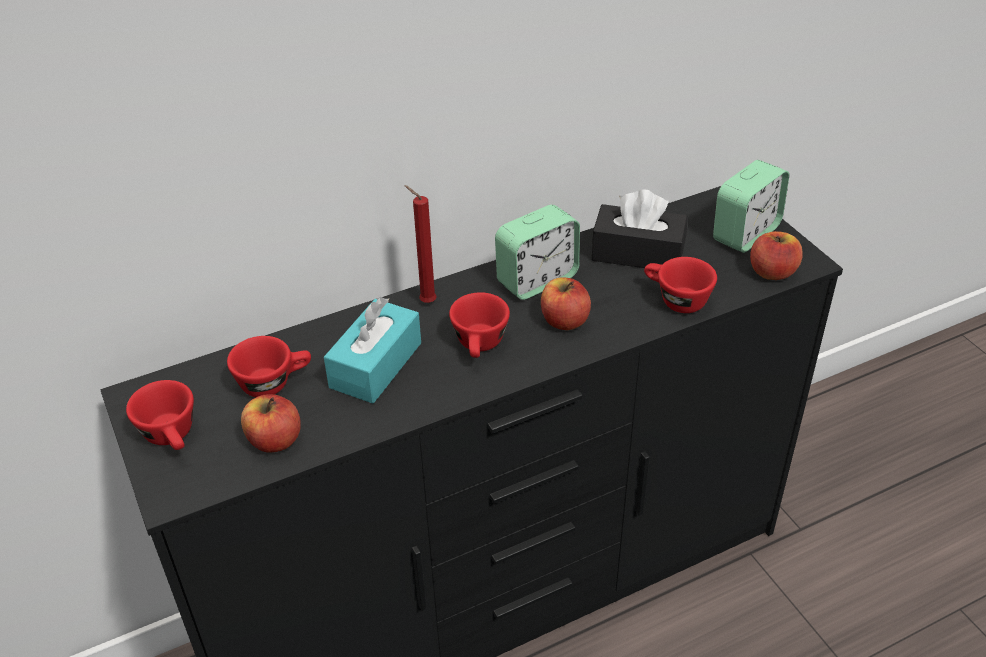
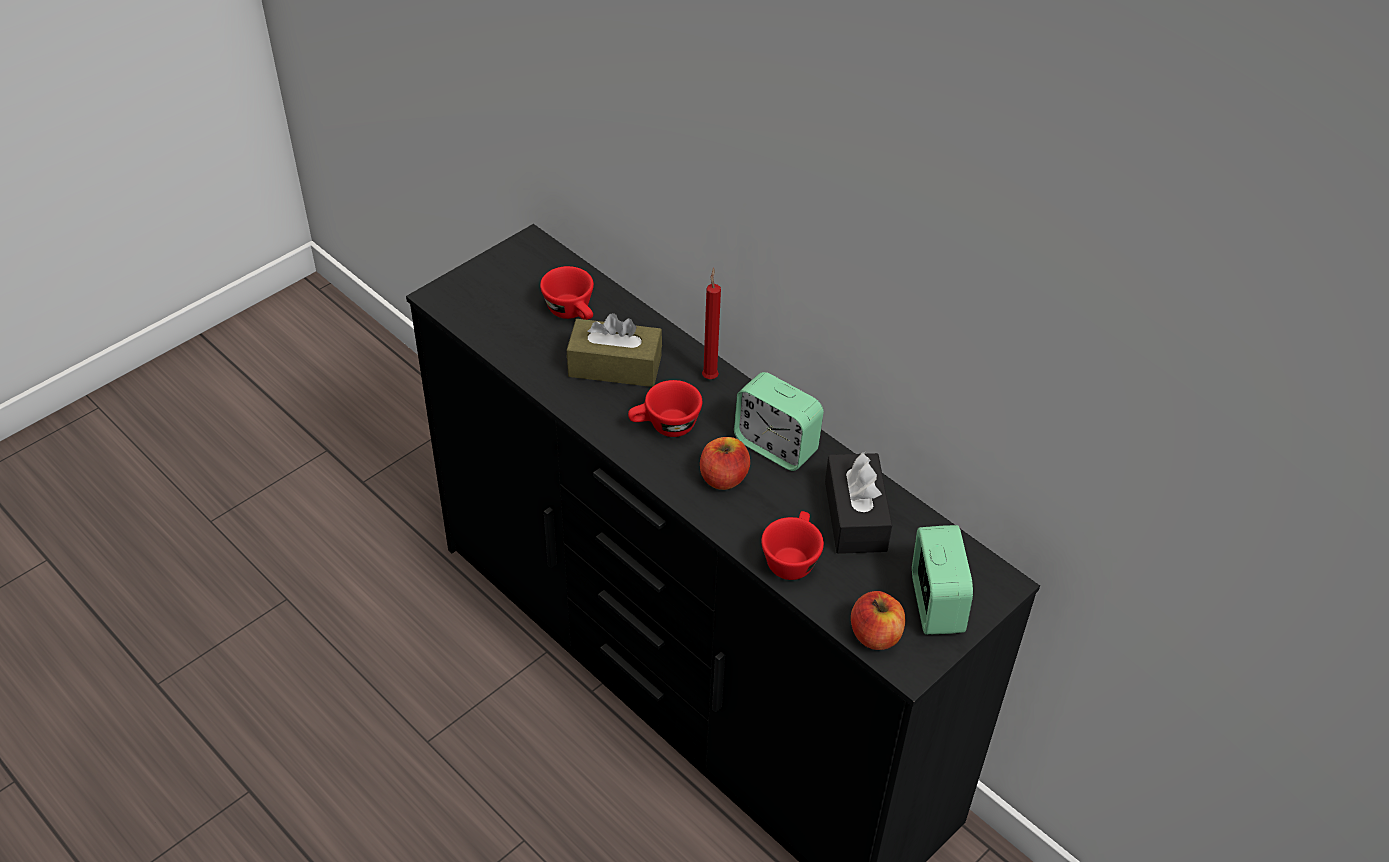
camera: 70 degrees right, 5 degrees up
red cup [126,380,194,450] -> none
apple [241,394,301,452] -> none
turquoise tissue box [324,297,421,403] -> brown tissue box [567,313,662,387]
alarm clock [713,160,789,253] -> alarm clock turned 120 degrees counterclockwise [912,525,973,635]

